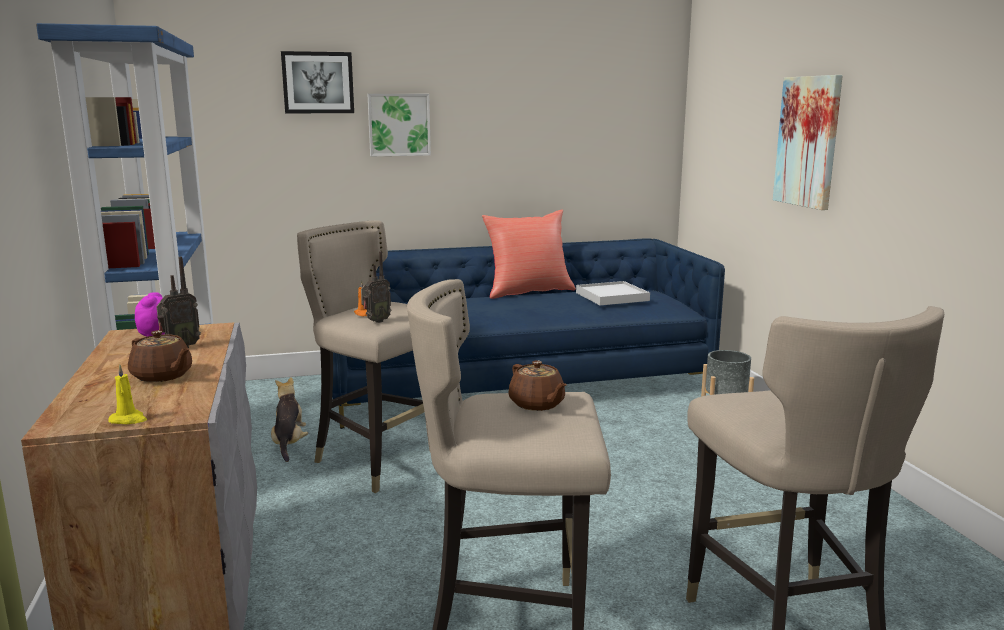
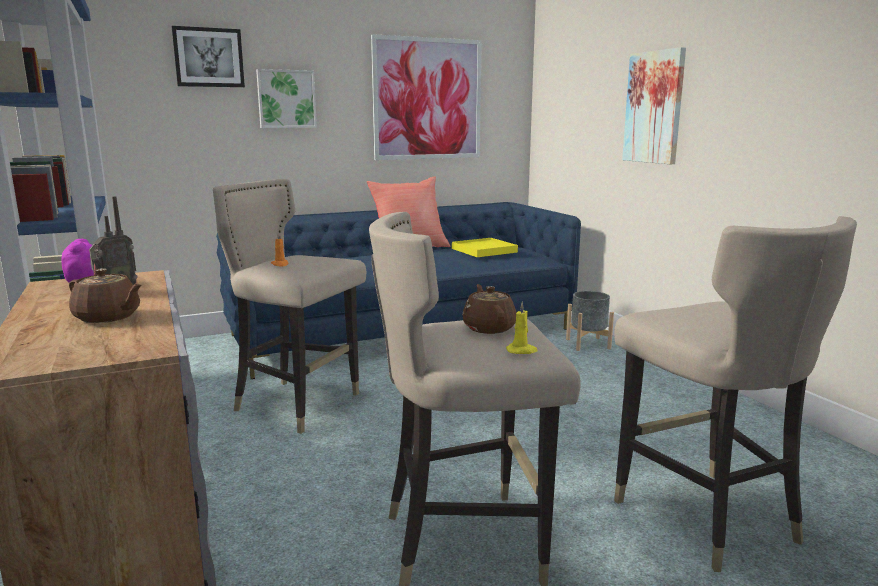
camera: 10 degrees left, 0 degrees up
yellow candle [108,364,147,424] -> yellow candle moved to [506,301,538,354]
plush toy [271,377,308,462] -> none
radio [361,251,391,323] -> none
brown teapot [508,360,567,411] -> brown teapot turned 150 degrees counterclockwise [463,284,517,334]
white tray [576,281,650,305] -> yellow tray [452,238,518,257]
none -> picture [371,34,482,160]

